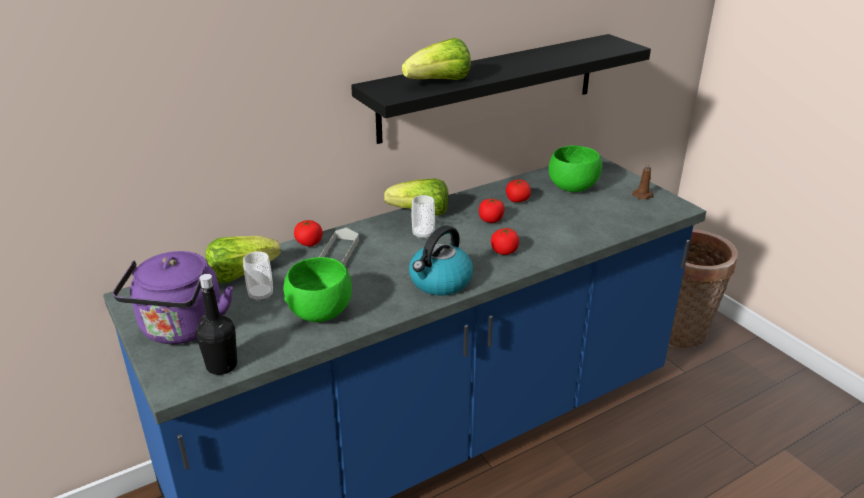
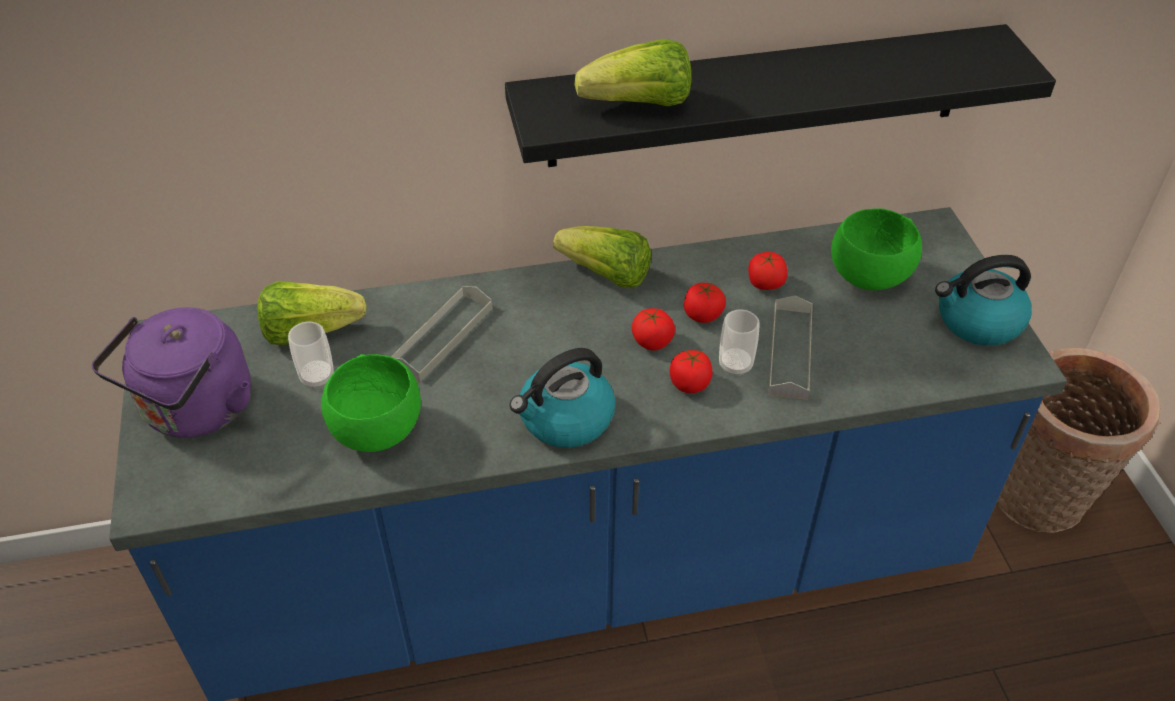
camera: 20 degrees right, 15 degrees up
black bottle [196,274,237,375] -> none
tomato [294,220,323,246] -> tomato moved to [632,308,675,350]
cup [412,195,435,239] -> cup moved to [719,310,760,376]
brown candle [632,162,653,199] -> kettle [935,255,1032,346]
none -> grey tray [768,295,813,400]

